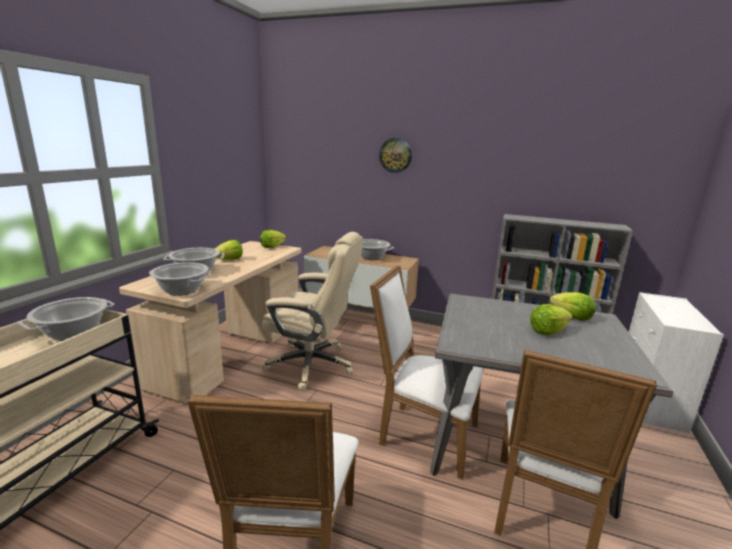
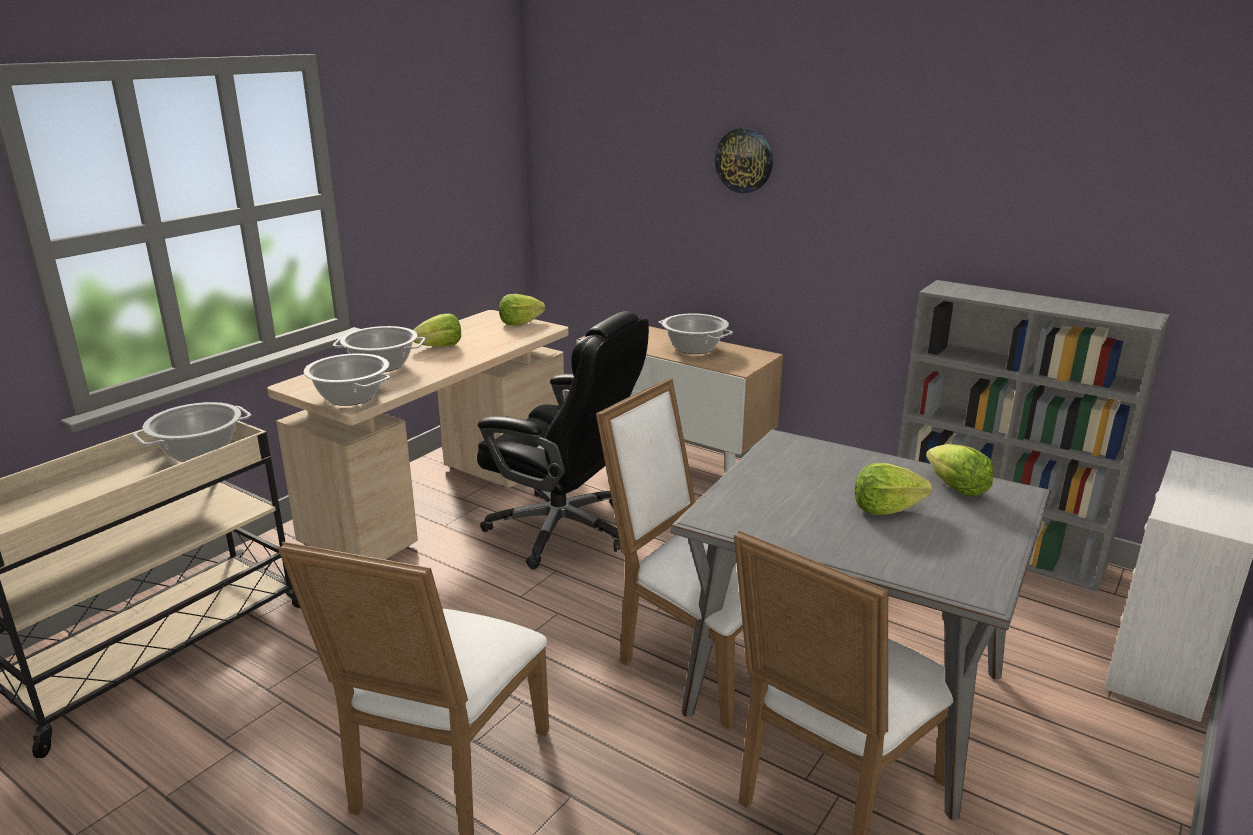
camera: 15 degrees right, 5 degrees up
beige office chair [261,232,363,391] -> black office chair [477,311,649,569]

